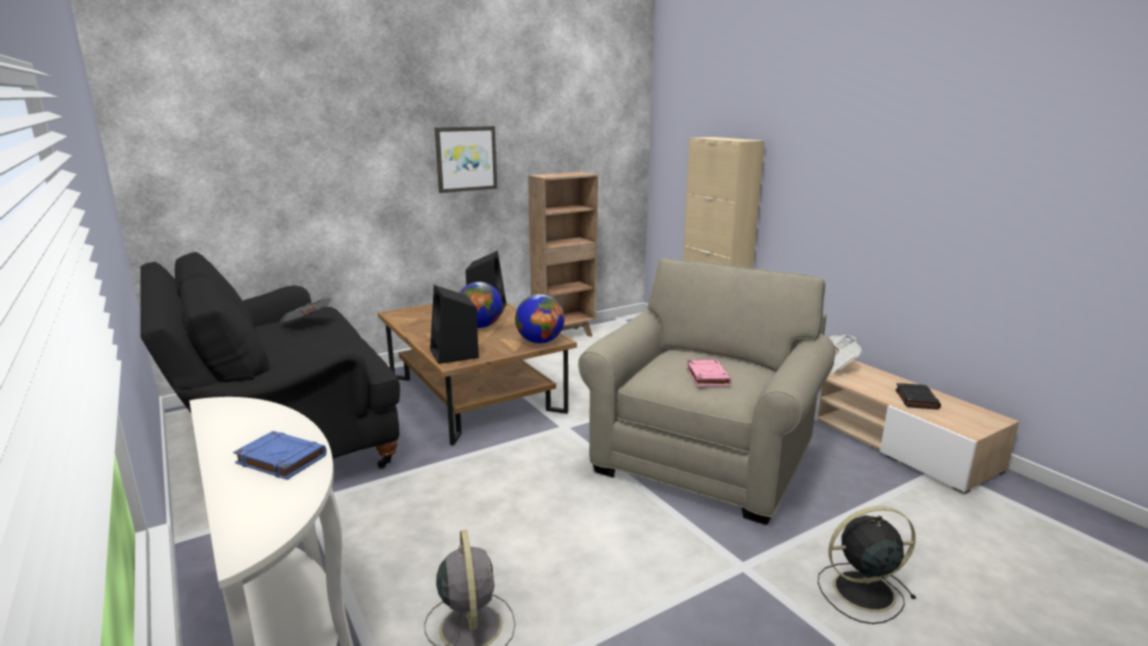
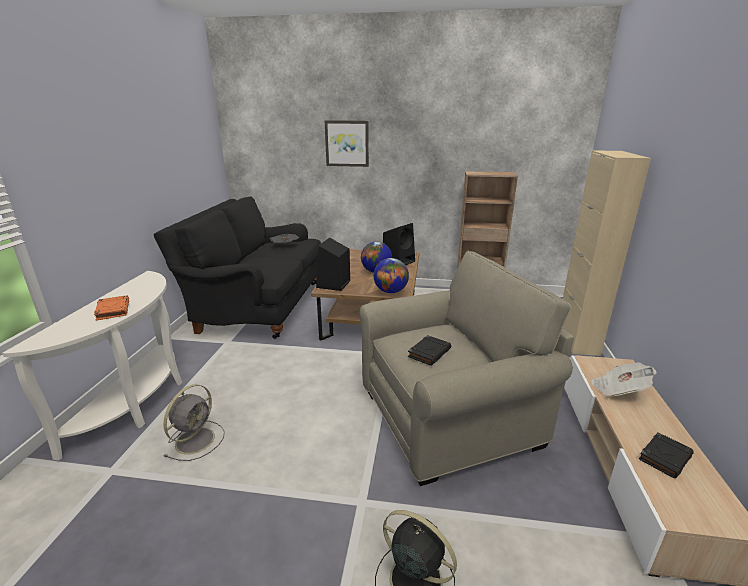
camera: 40 degrees right, 5 degrees up
blue book [233,431,327,480] -> orange book [94,295,129,321]
picture [435,126,497,193] -> picture moved to [325,120,369,167]
pink book [686,360,732,387] -> black book [408,335,451,366]

